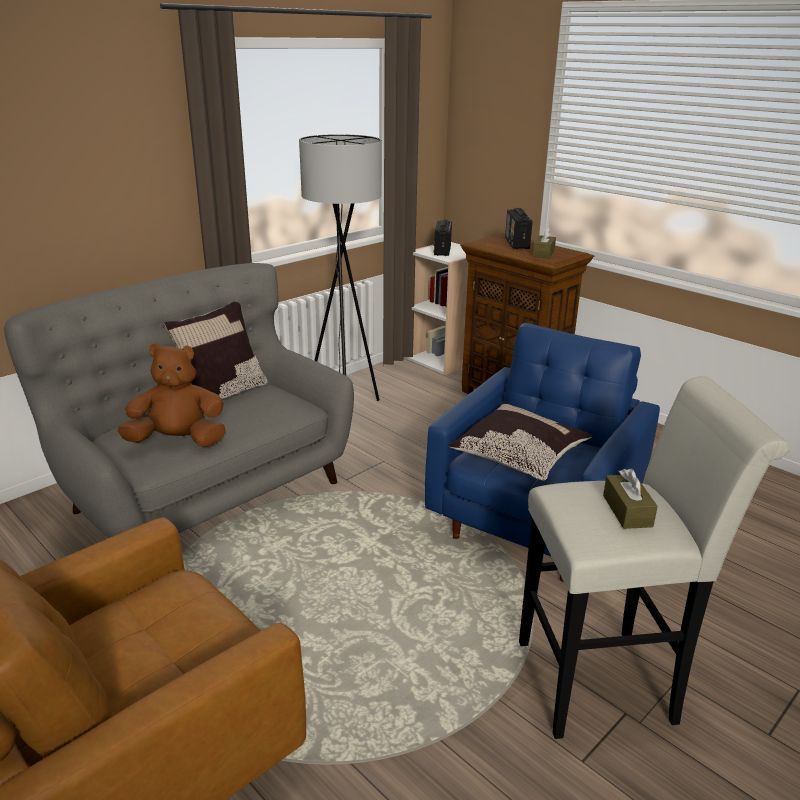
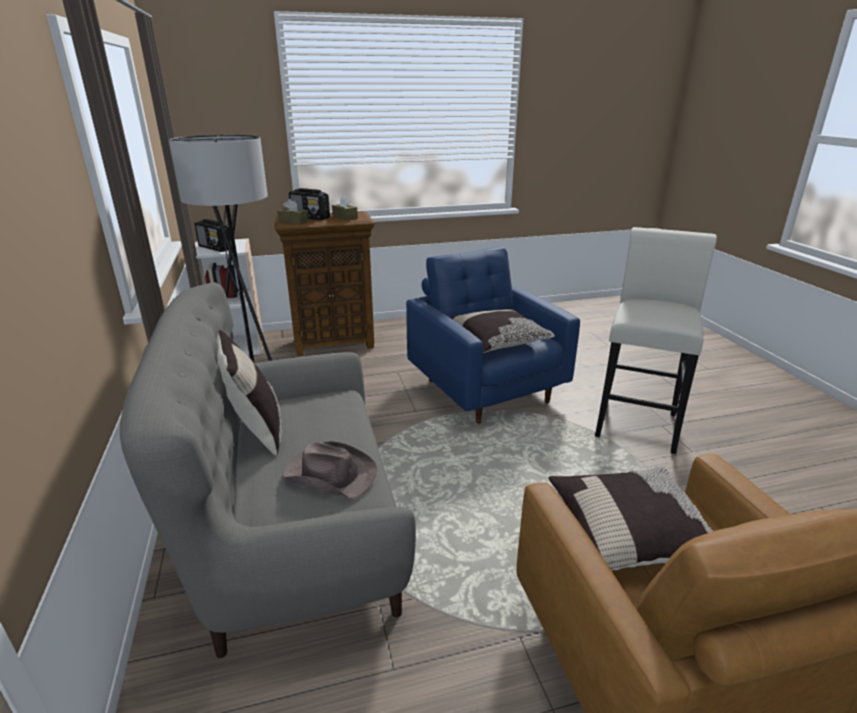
camera: 60 degrees left, 0 degrees up
brown plush toy [117,343,226,447] -> brown hat [282,441,377,499]
brown tissue box [603,468,658,529] -> brown tissue box moved to [277,199,308,224]
none -> pillow [548,466,713,571]

